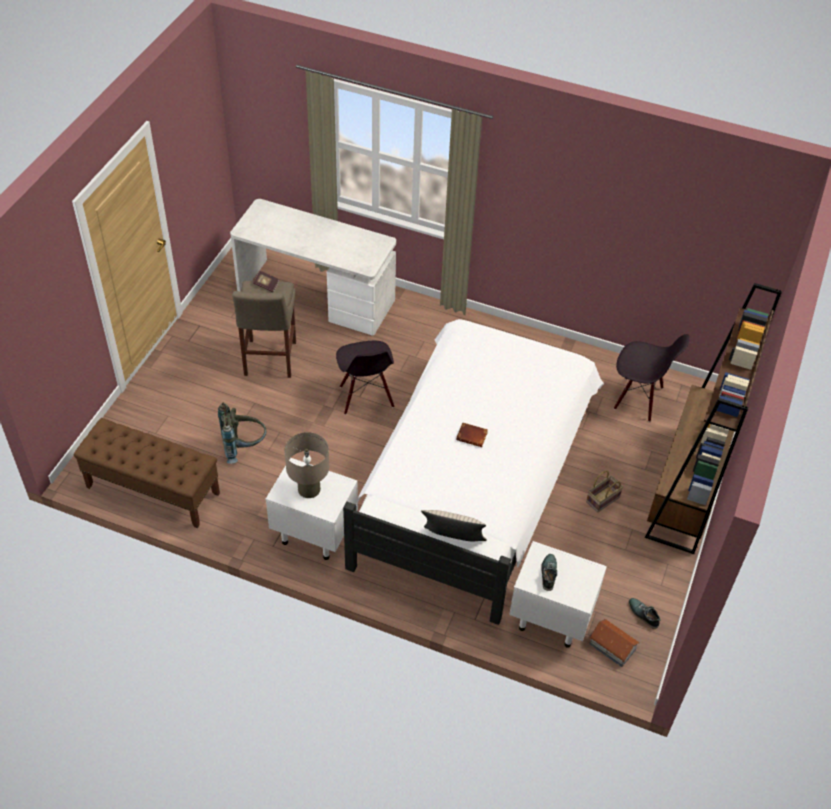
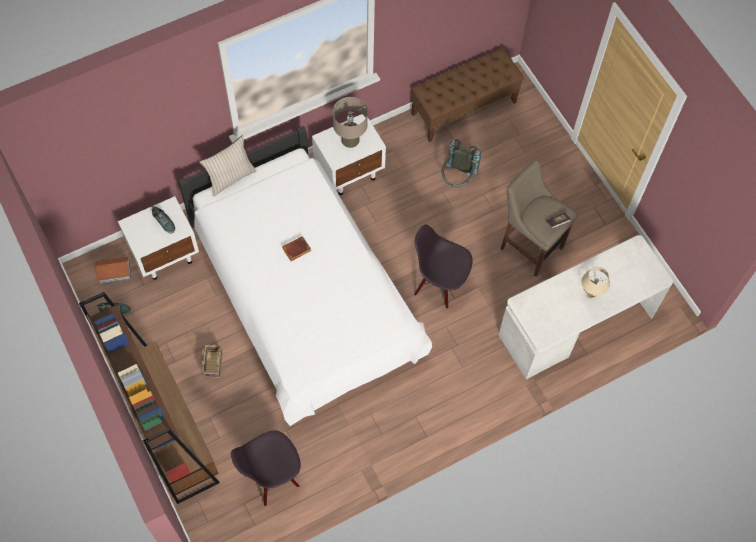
camera: 130 degrees right, 15 degrees up
none -> beige table lamp [582,267,610,298]

